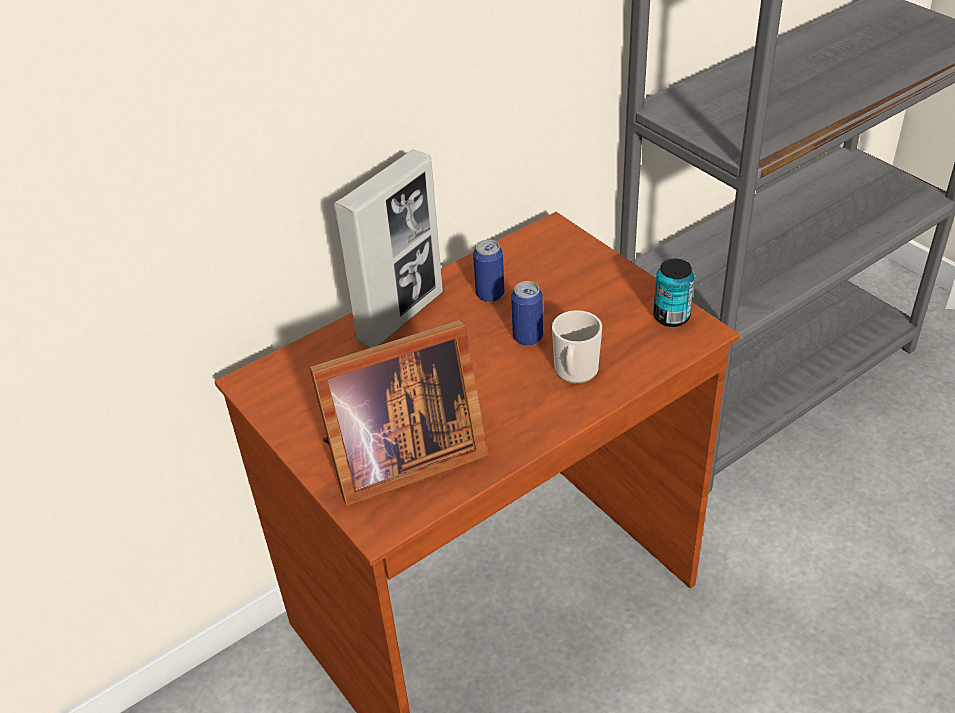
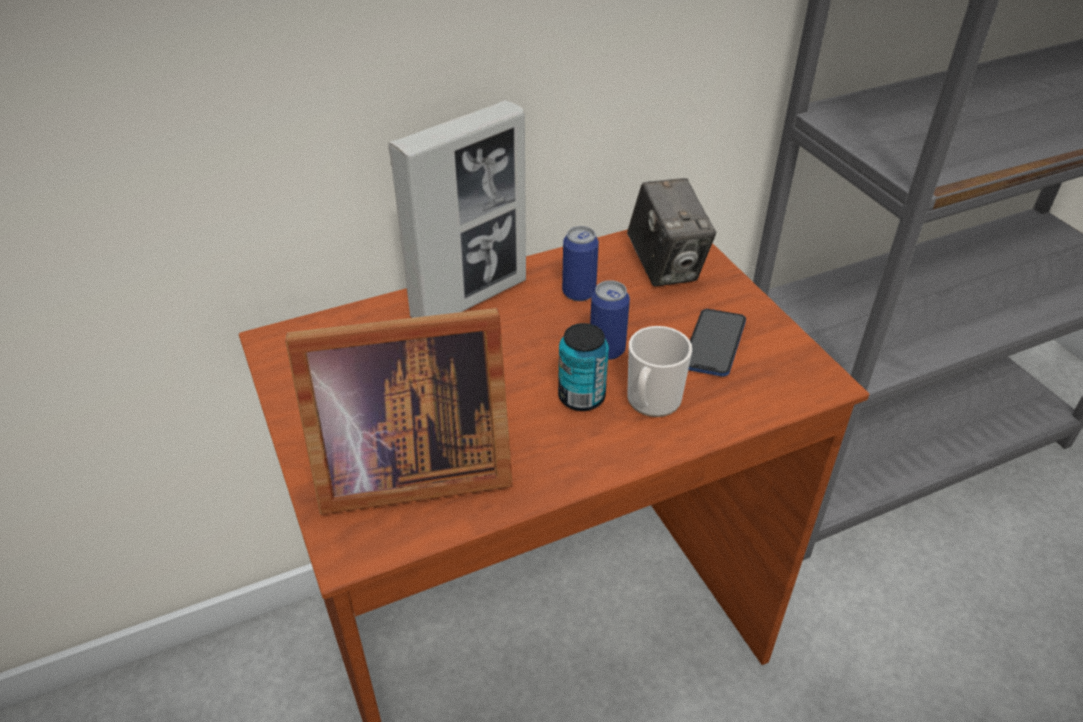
camera: 10 degrees right, 0 degrees up
can [653,259,695,327] -> can moved to [558,323,609,411]
none -> camera [627,178,716,287]
none -> phone [688,309,746,376]

